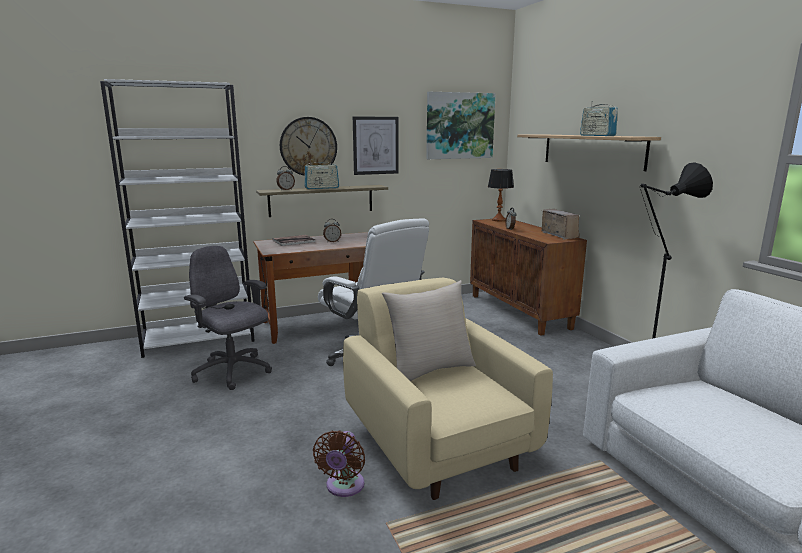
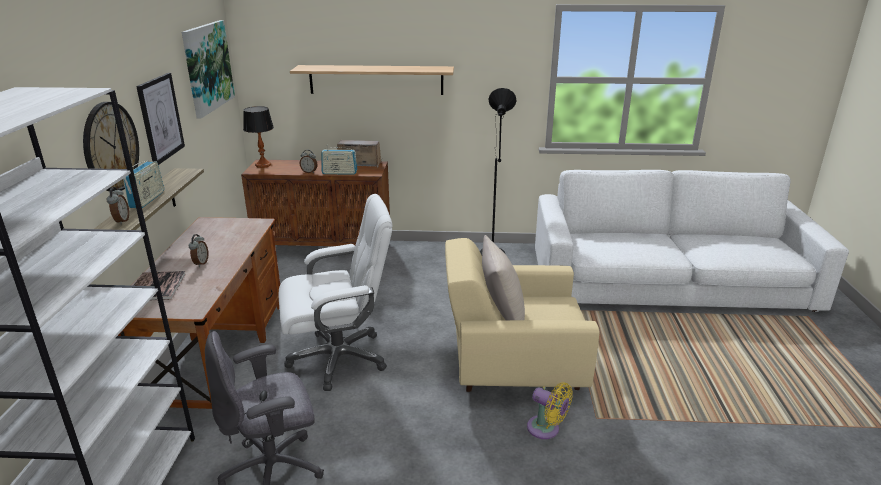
camera: 65 degrees left, 10 degrees up
brown fan [313,431,365,497] -> yellow fan [527,382,573,439]
radio [580,101,618,136] -> radio moved to [321,145,357,174]

